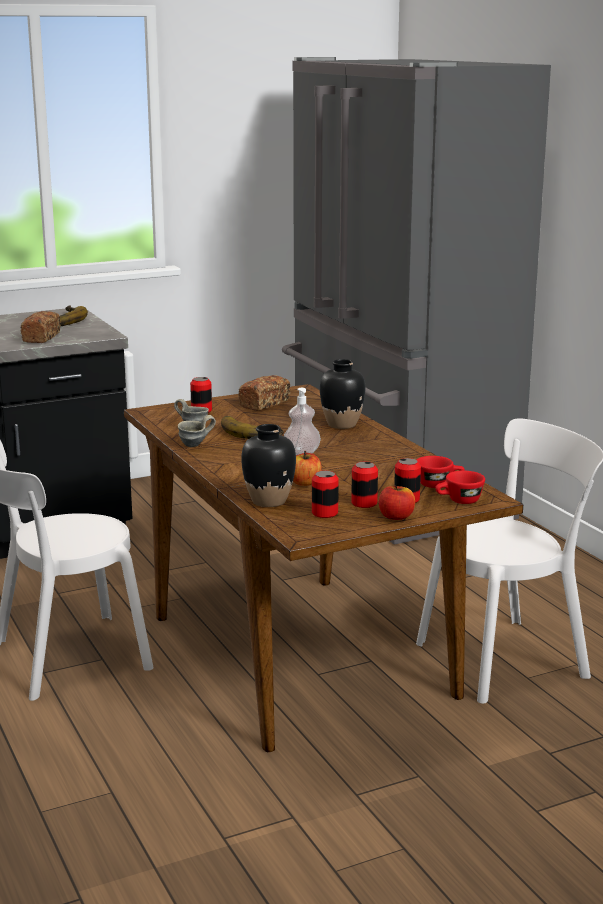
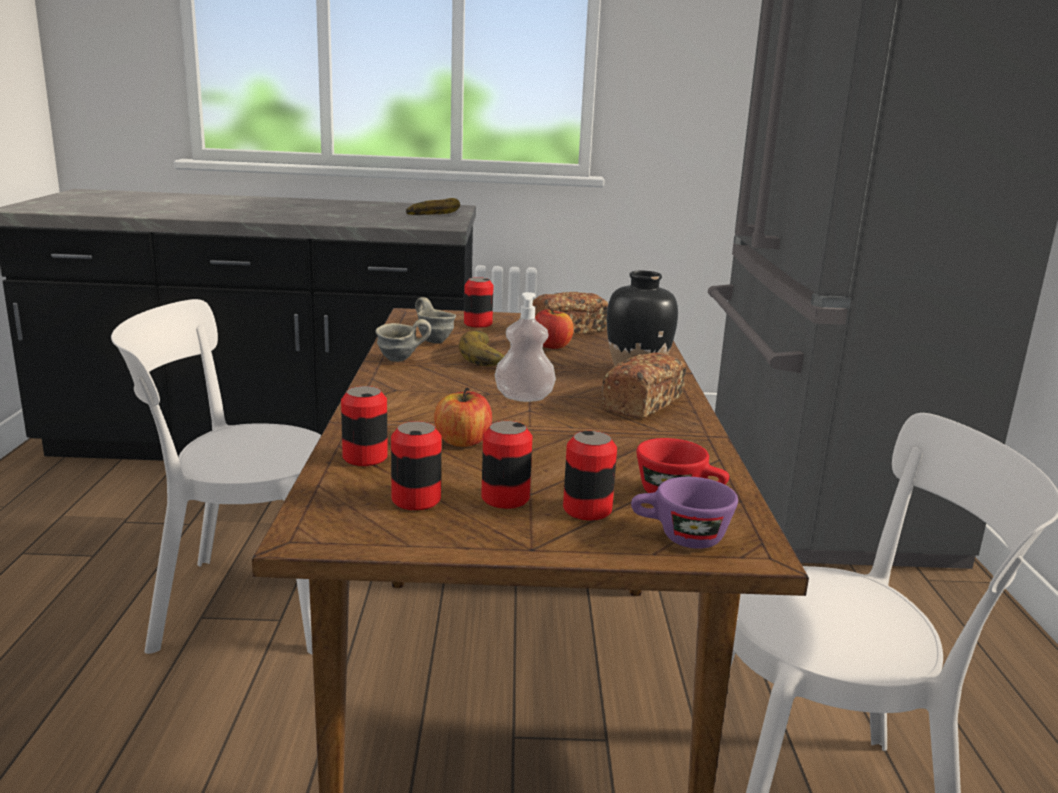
camera: 25 degrees right, 0 degrees up
bread [21,311,60,343] -> bread moved to [602,352,686,418]
black vase [241,424,296,507] -> can [341,386,388,466]
apple [379,485,415,520] -> apple moved to [535,307,574,349]
red cup [435,471,485,504] -> purple cup [631,477,738,549]

